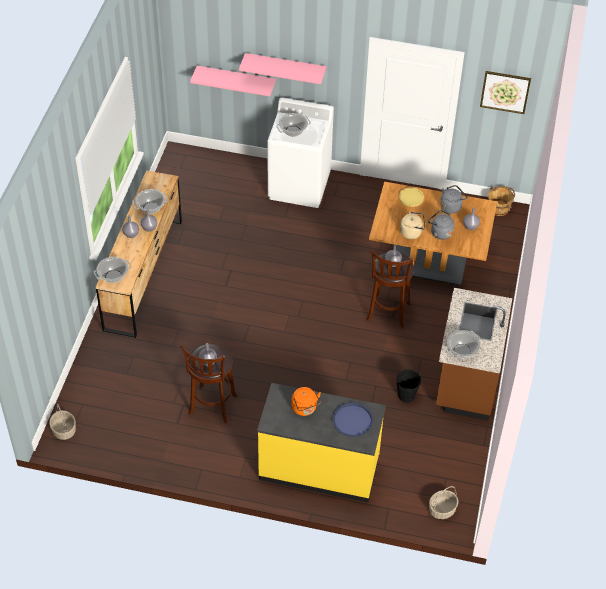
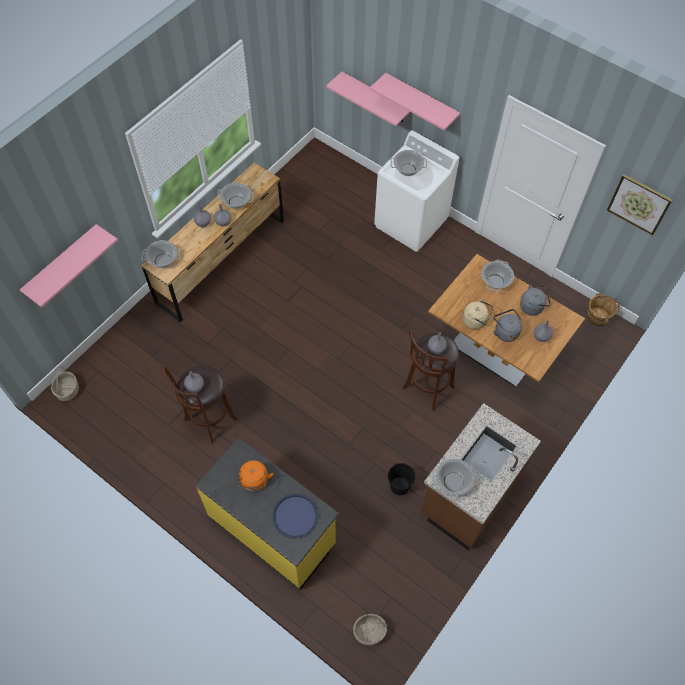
camera: 25 degrees right, 10 degrees up
yellow plate [399,187,424,207] -> cooking pot [481,260,514,292]
none -> pink shelf [20,224,118,307]

